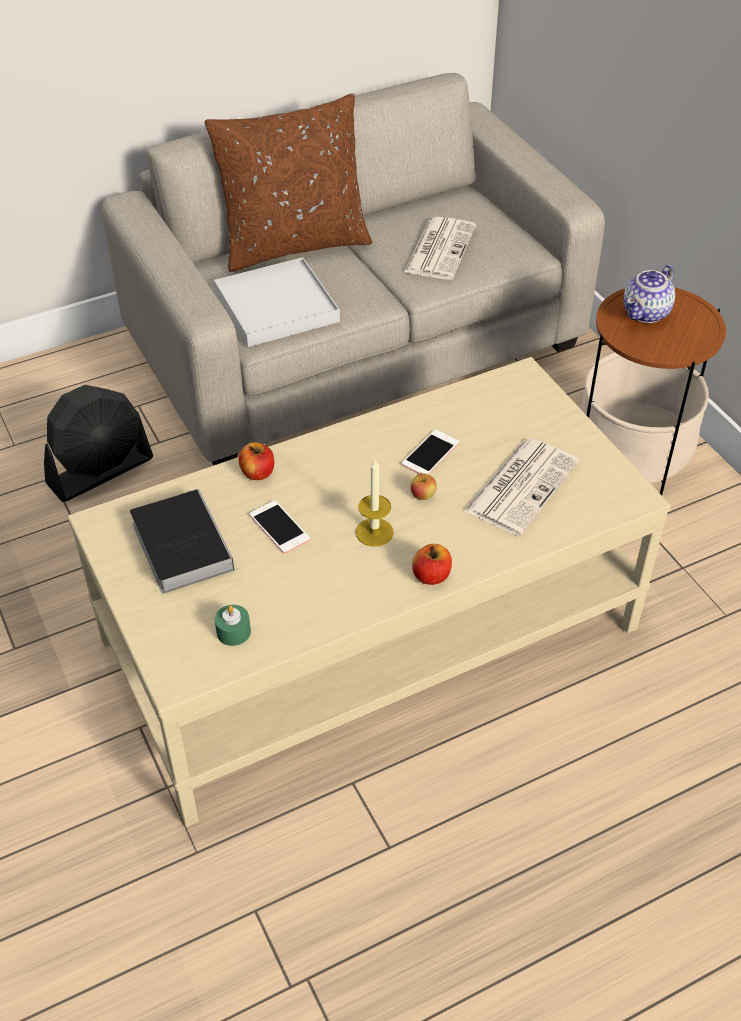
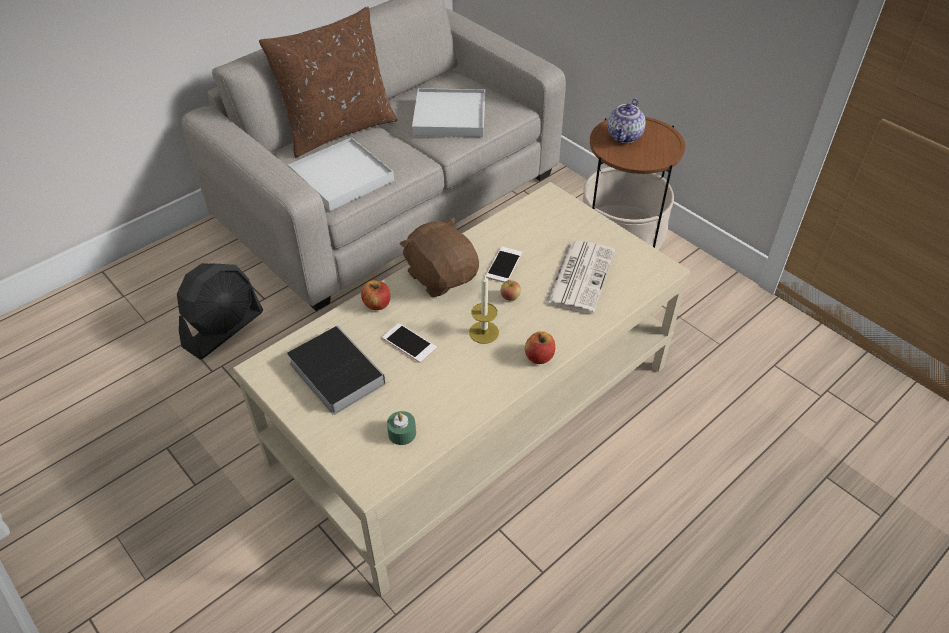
camera: 15 degrees left, 0 degrees up
newspaper [404,217,476,280] -> white tray [412,88,485,137]
none -> brown plush toy [400,217,479,297]

